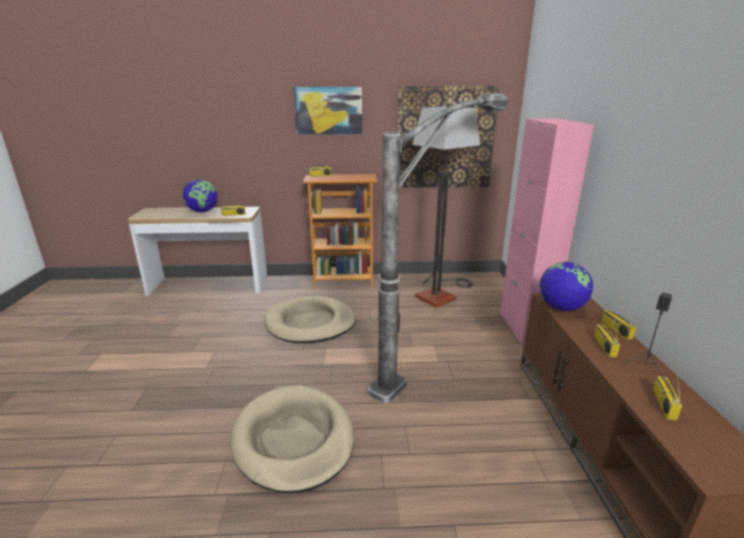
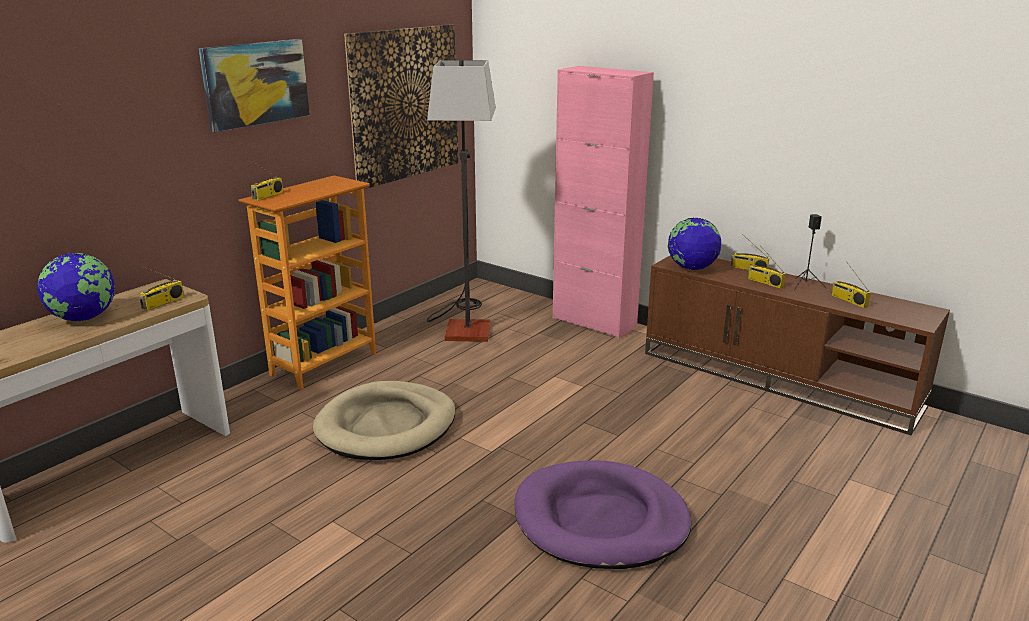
camera: 50 degrees left, 0 degrees up
beige dog bed [230,385,354,493] -> purple dog bed [514,460,691,569]
floor lamp [368,93,508,404] -> none

